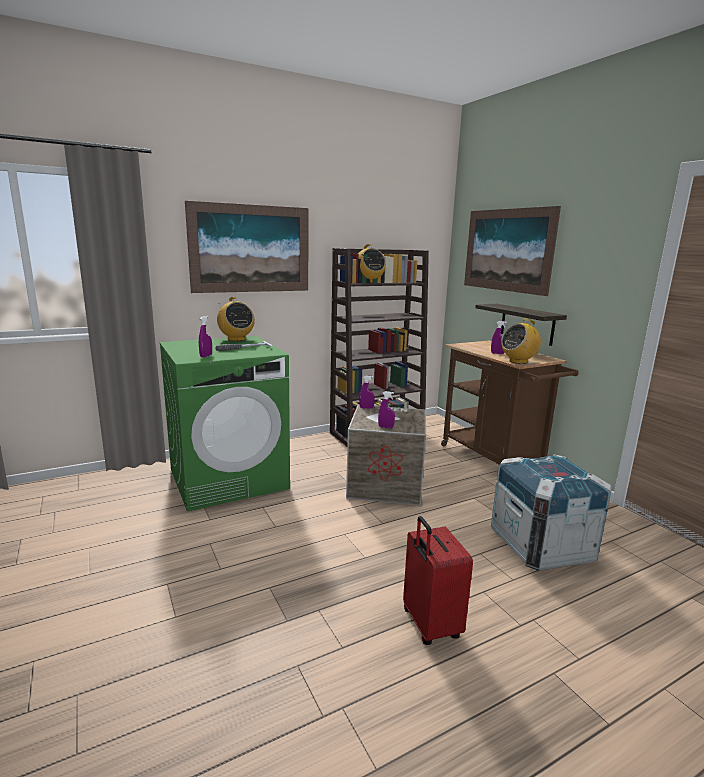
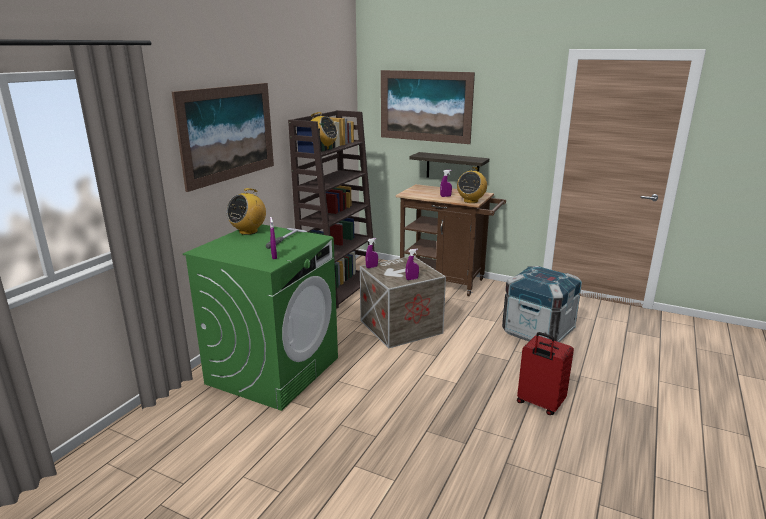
camera: 35 degrees left, 5 degrees up
radio [217,297,255,341] -> radio turned 105 degrees clockwise [226,188,266,235]

